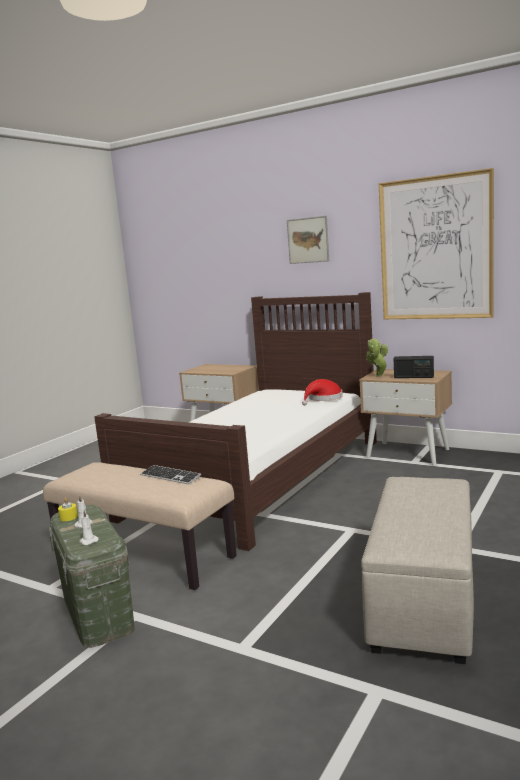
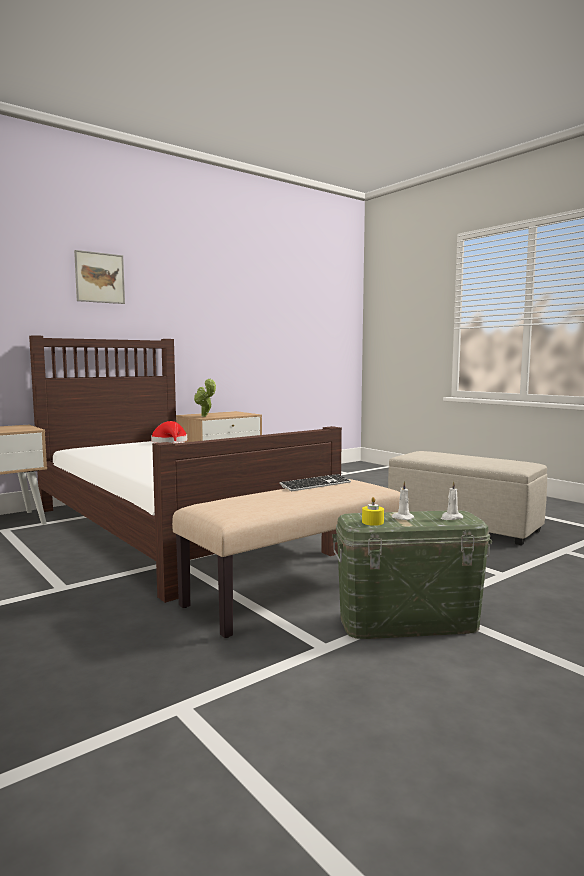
camera: 70 degrees left, 5 degrees down
picture [379,168,494,319] -> none
radio [393,356,434,378] -> none

